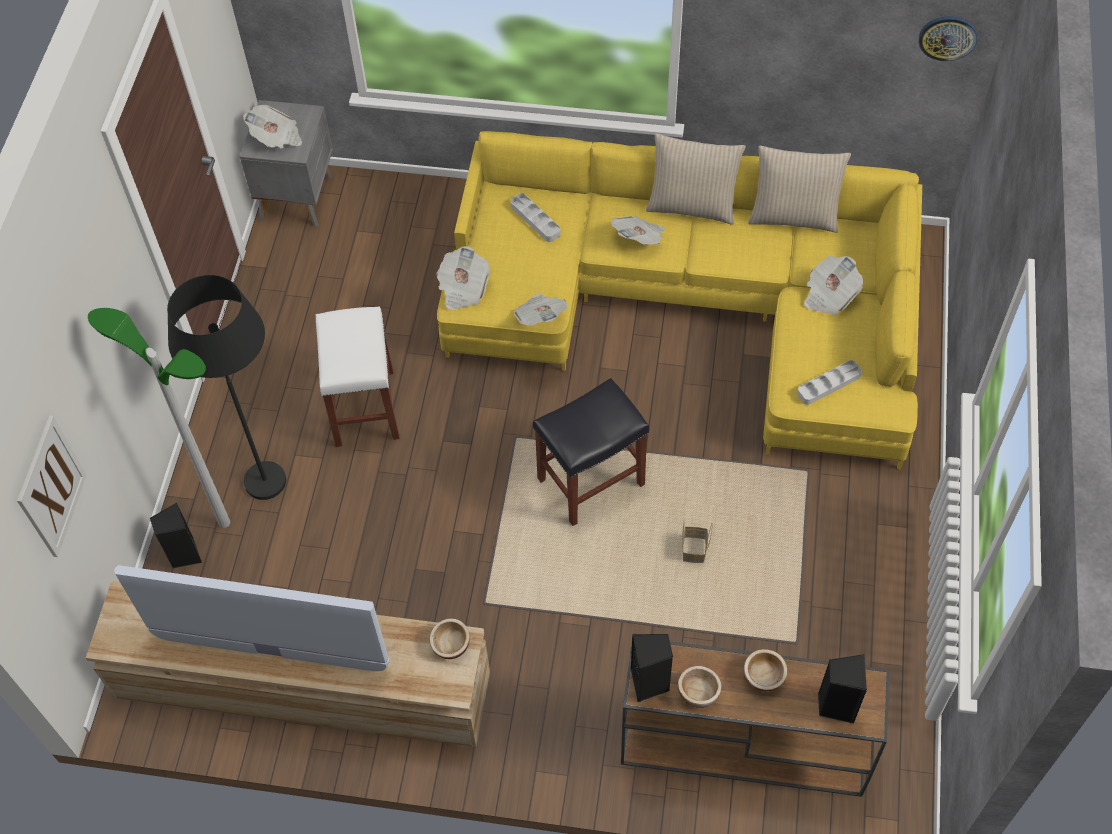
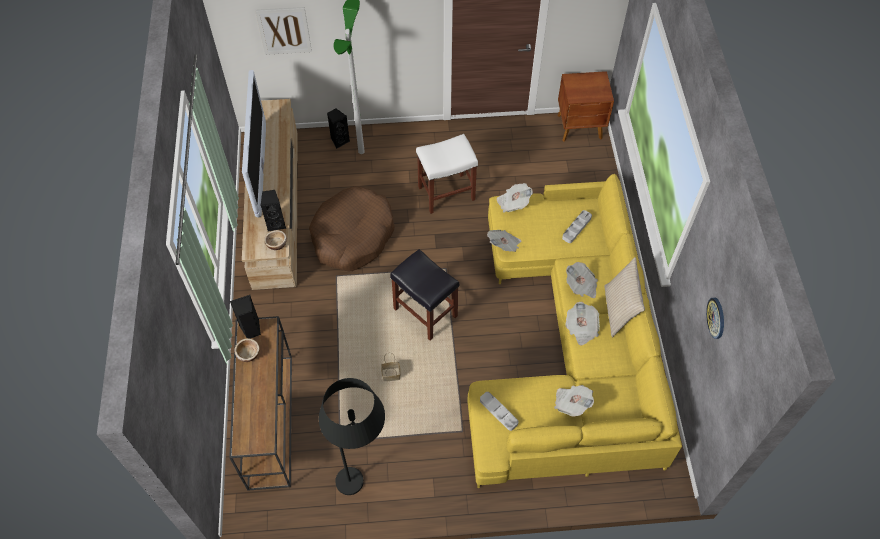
camera: 75 degrees right, 0 degrees up
black floor lamp [167,275,286,500] -> black floor lamp moved to [319,378,385,495]
grey nightstand [240,100,333,227] -> brown nightstand [557,71,614,142]
newspaper [243,105,302,148] -> newspaper moved to [565,302,600,346]
bowl [744,649,788,691] -> none
beige pillow [748,146,851,233] -> none
black speaker [818,654,867,723] -> black speaker moved to [261,190,286,231]
wall clock [919,16,977,61] -> wall clock moved to [706,298,724,339]
none -> brown dog bed [309,186,395,271]

